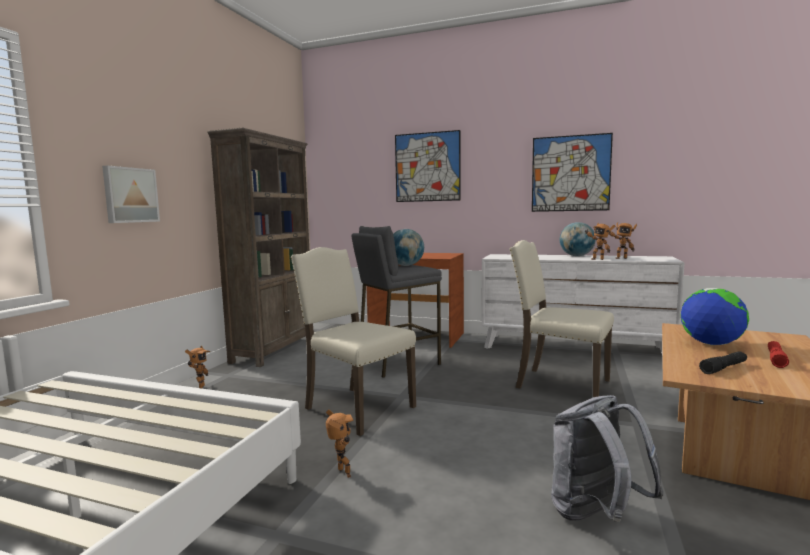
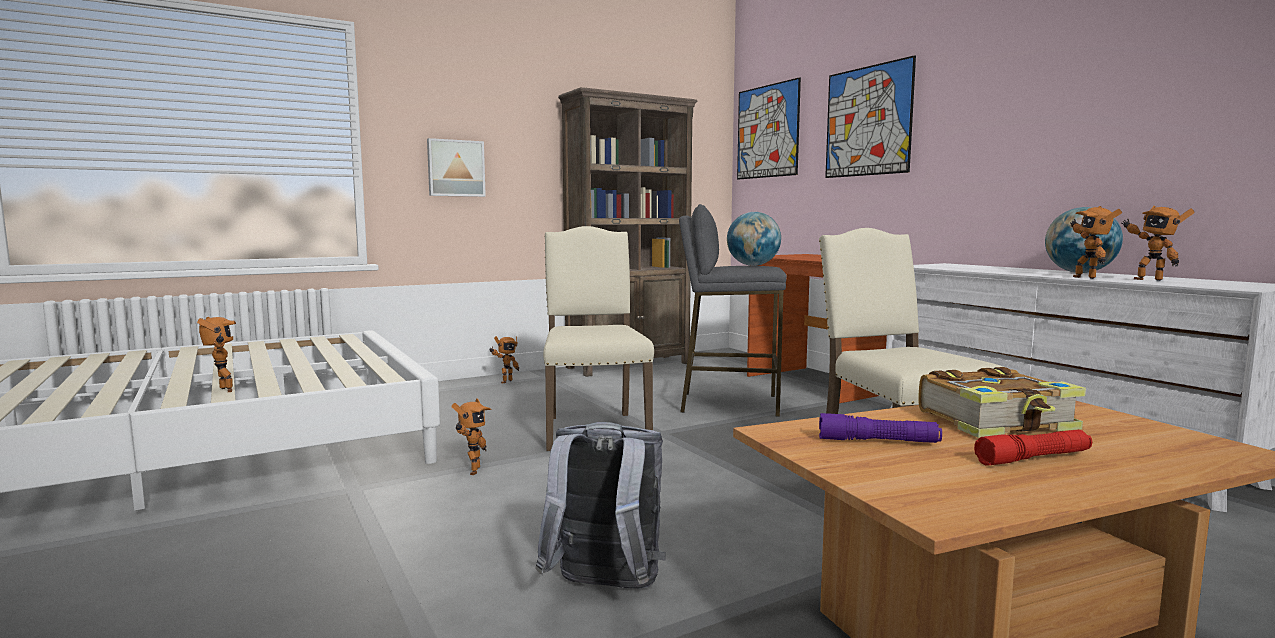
camera: 40 degrees right, 0 degrees up
picture [532,133,613,212] -> picture moved to [737,77,801,179]
globe [681,288,749,345] -> book [918,367,1086,438]
black flashlight [699,351,747,374] -> purple flashlight [819,413,942,443]
none -> toy robot [197,317,236,392]

